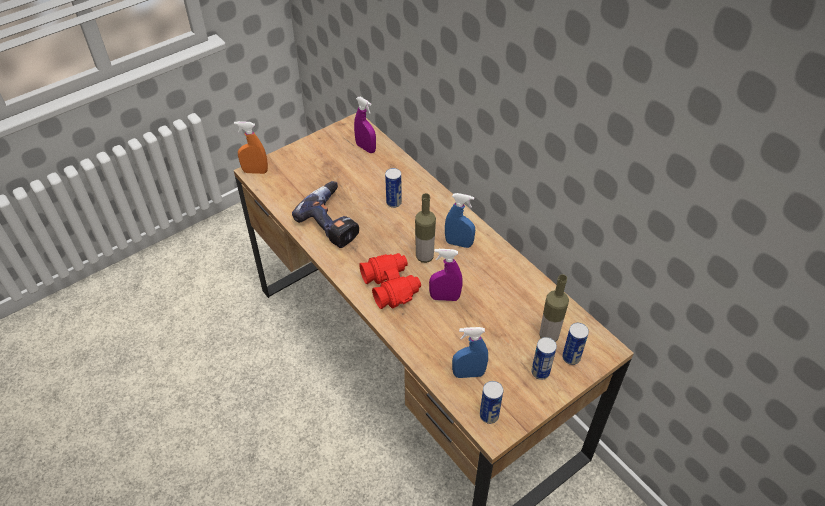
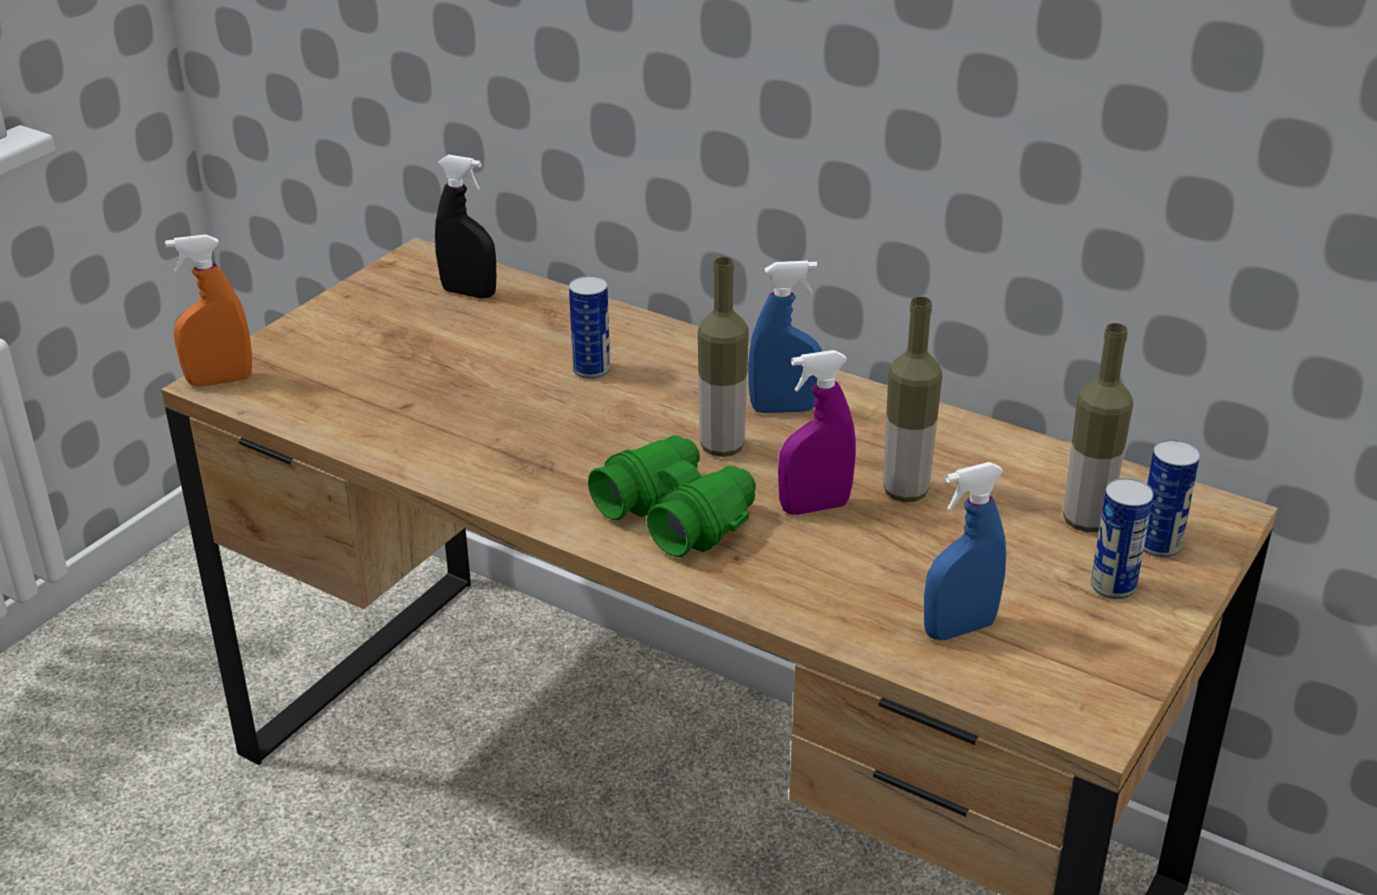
camera: 20 degrees left, 15 degrees down
power drill [292,181,359,248] -> none
purple spray bottle [354,97,376,153] -> black spray bottle [435,154,496,298]
red binoculars [359,253,421,309] -> green binoculars [588,435,756,557]
can [480,381,503,424] -> none
none -> bottle [883,296,942,502]

